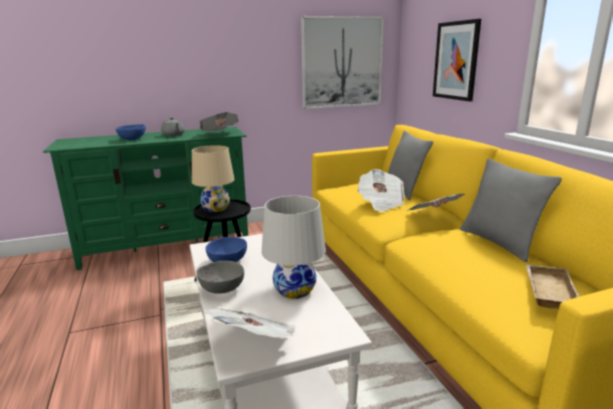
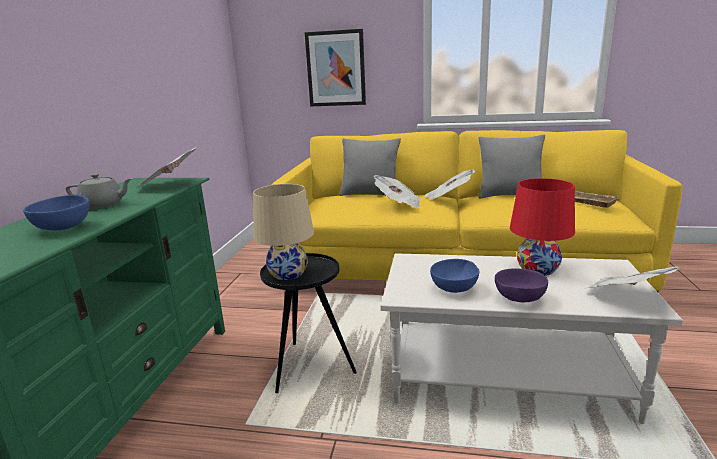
camera: 60 degrees left, 0 degrees up
grey bowl [197,261,244,294] -> purple bowl [495,268,548,302]
white table lamp [262,196,326,299] -> red table lamp [510,178,575,276]
picture [301,16,384,109] -> none

